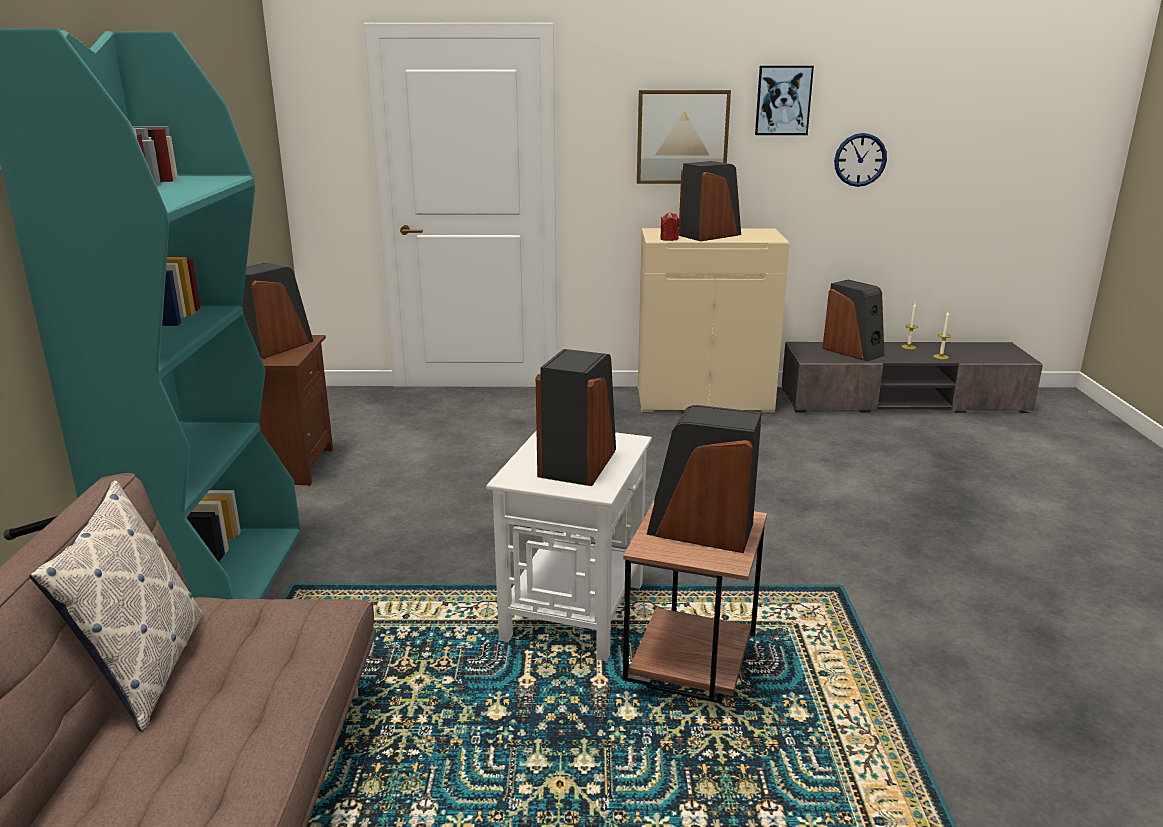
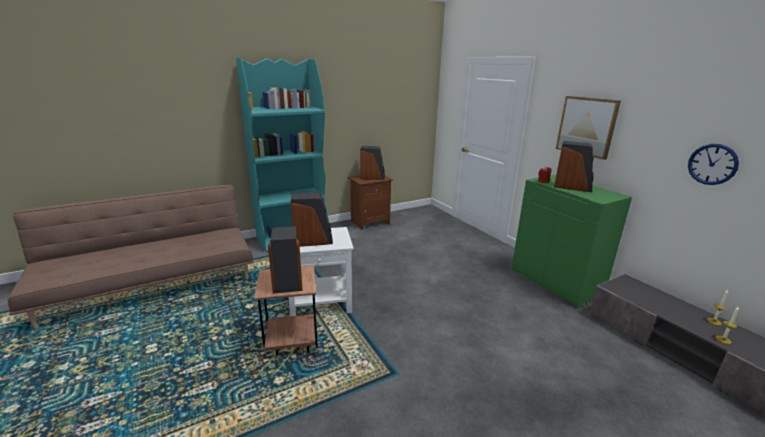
camera: 60 degrees right, 0 degrees up
pillow [29,480,204,732] -> none
beige cabinet [638,228,790,413] -> green cabinet [512,175,632,308]
picture [755,66,814,135] -> none
speaker [822,280,884,361] -> none

